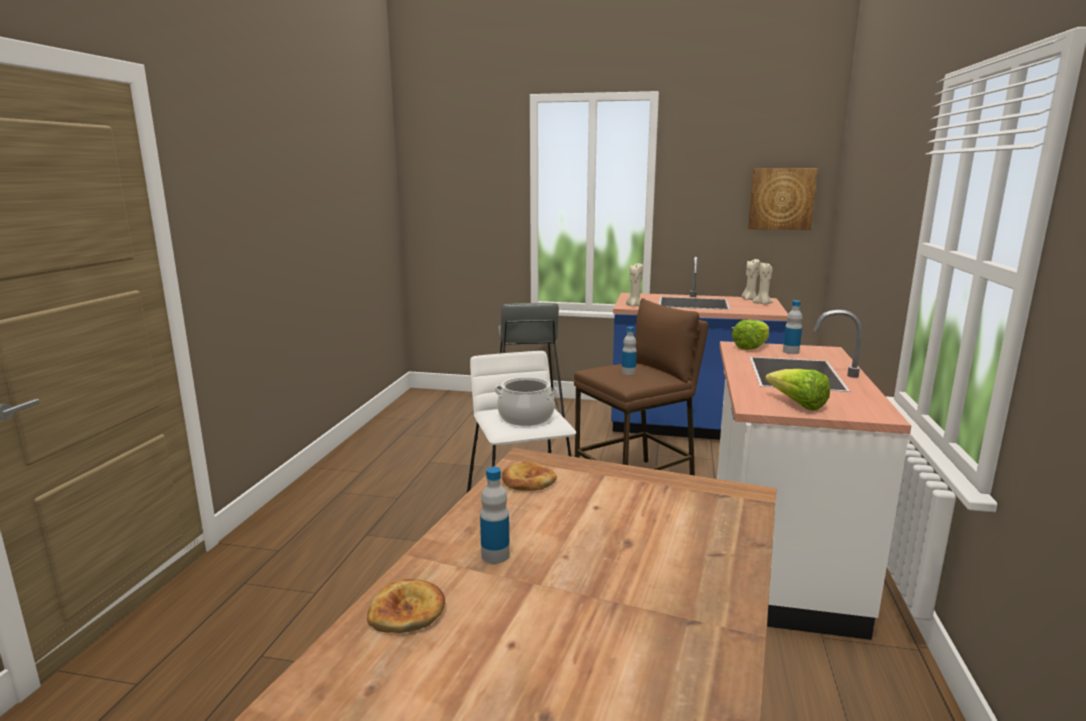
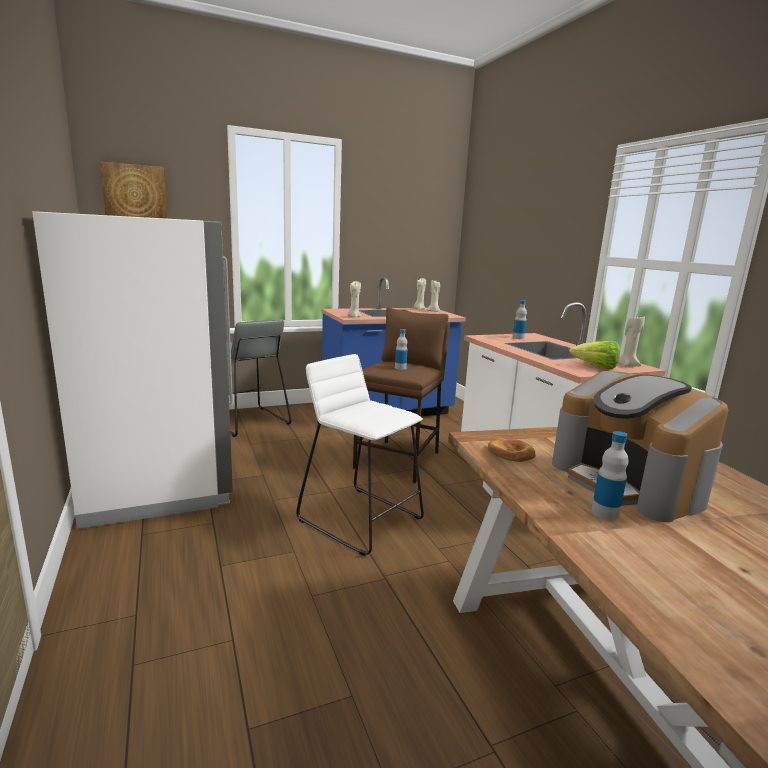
camera: 35 degrees left, 0 degrees up
bread [367,579,445,633] -> none
cooking pot [494,377,558,426] -> none
lettuce [732,320,769,350] -> none
picture [748,168,818,230] -> picture moved to [100,162,167,219]
none -> white fridge [32,211,233,529]
none -> coffee machine [552,371,728,522]
none -> beige candle [618,316,645,367]

